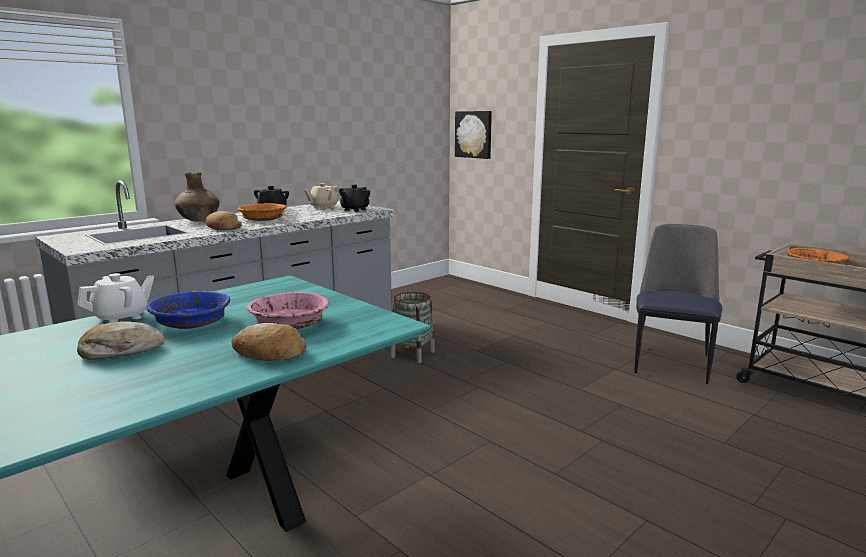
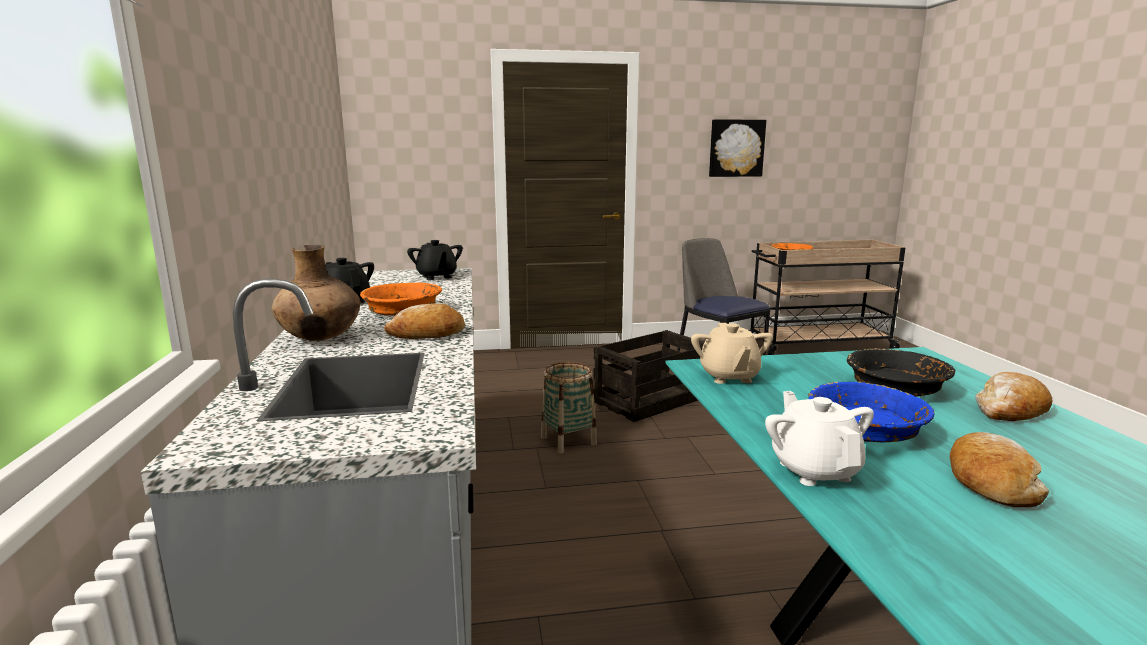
camera: 55 degrees left, 0 degrees up
pink bowl [247,292,329,329] -> black bowl [847,348,955,397]
beige teapot [304,183,340,209] -> beige teapot moved to [691,323,773,384]
picture [455,111,492,159] -> picture moved to [709,119,766,177]
none -> crate [593,330,704,422]

